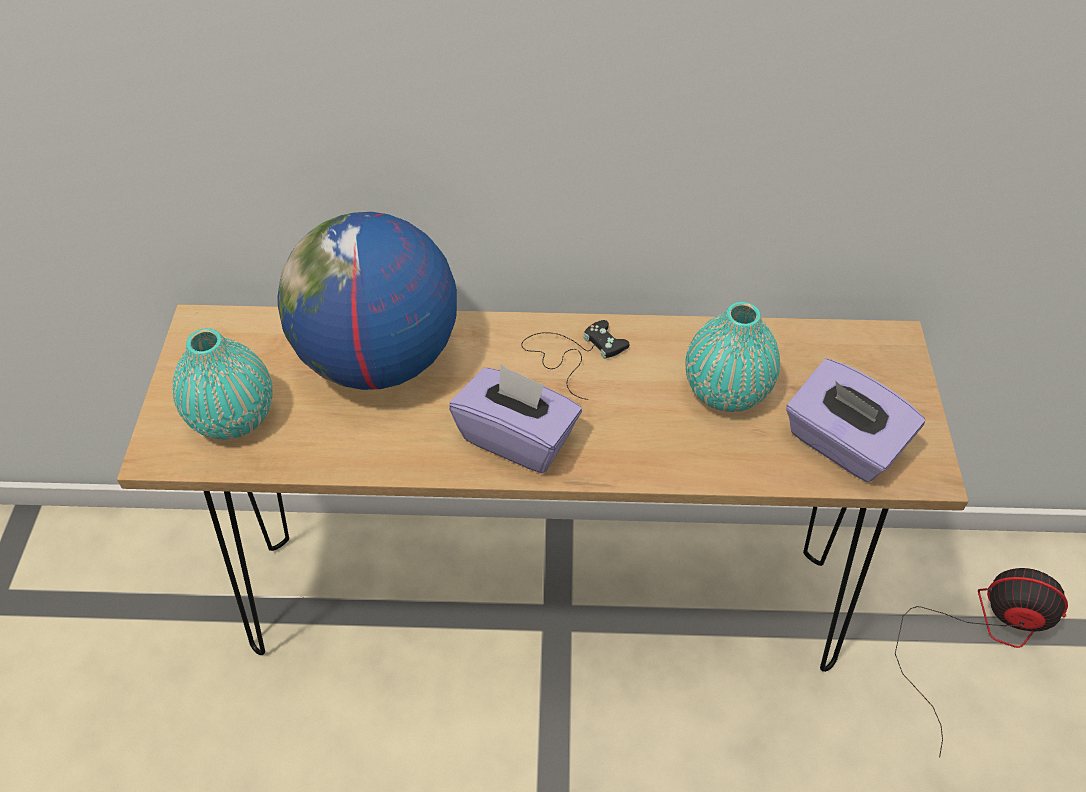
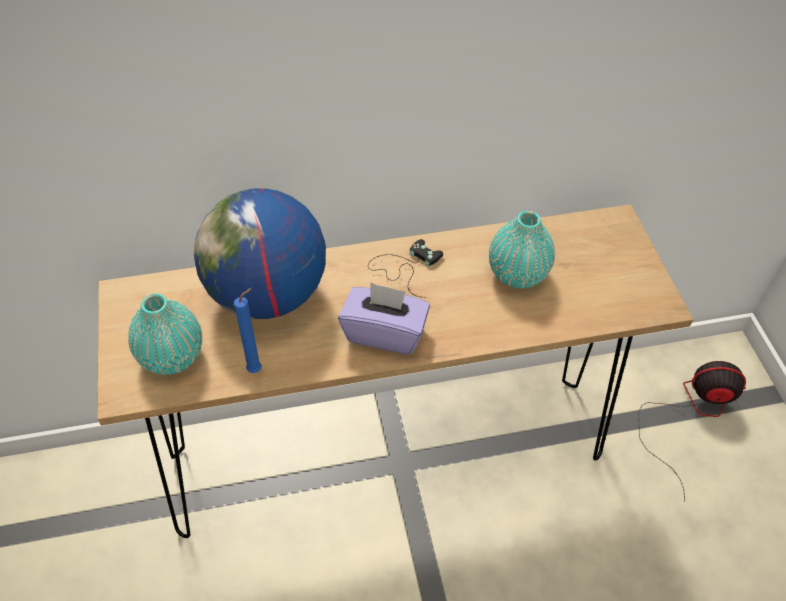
camera: 15 degrees left, 0 degrees up
purple tissue box [786,359,925,482] -> none
none -> blue candle [234,287,262,373]

